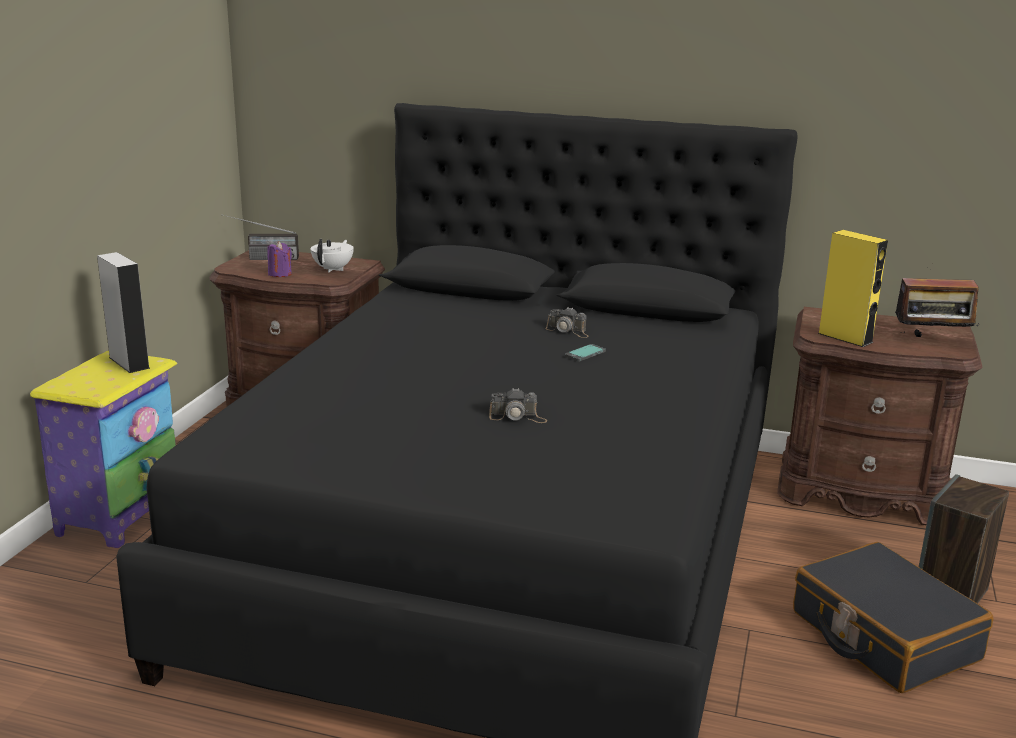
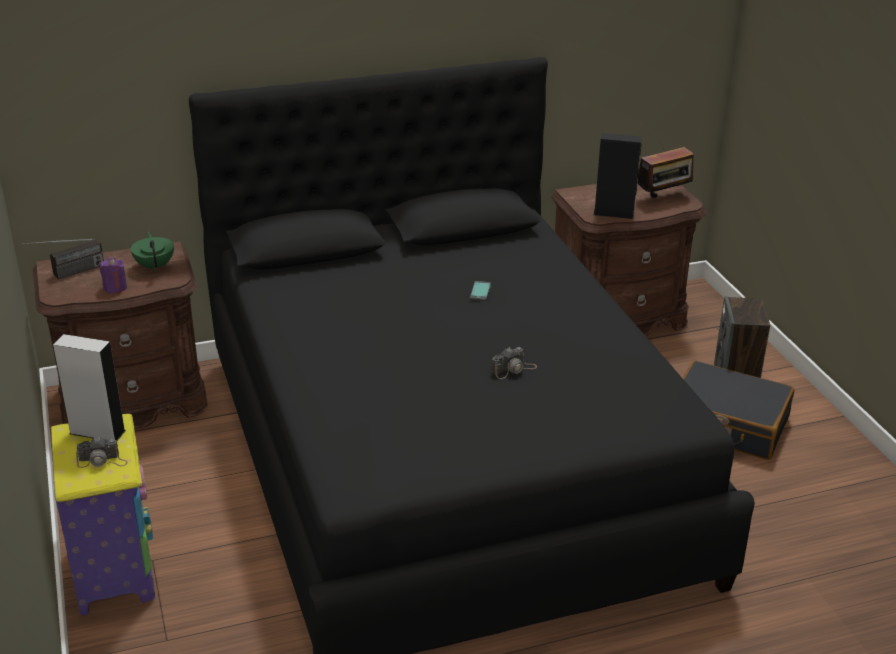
camera: 35 degrees left, 10 degrees up
white teapot [311,239,354,272] -> green teapot [131,232,174,271]
camera [545,307,589,338] -> camera moved to [76,437,128,468]
yellow speaker [818,230,888,347] -> black speaker [593,133,642,219]

